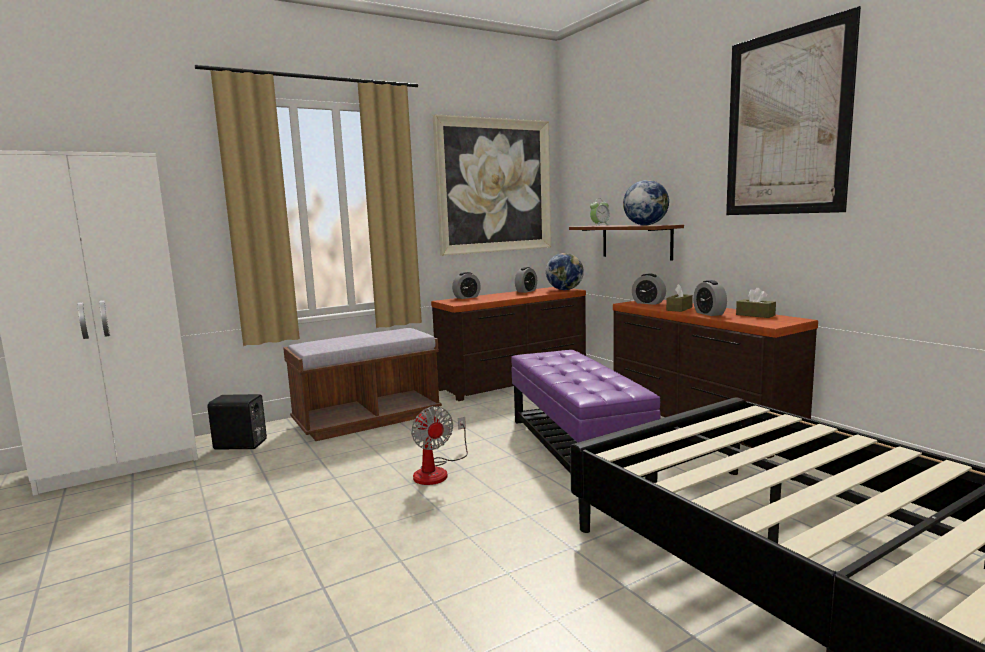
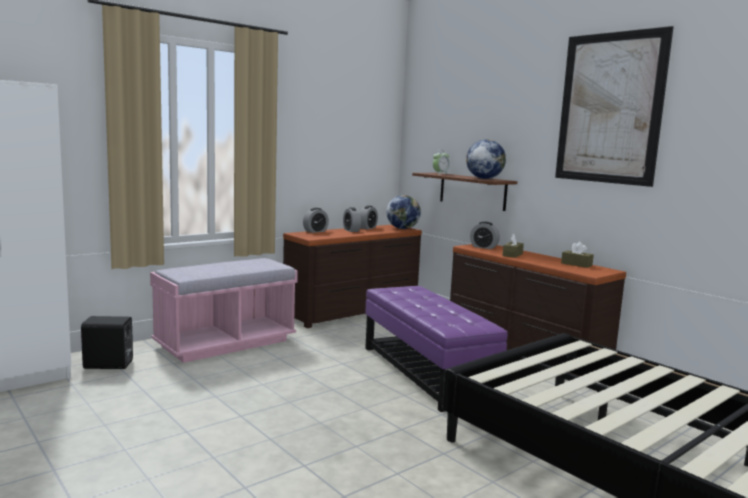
camera: 10 degrees left, 0 degrees up
brown bench [283,328,442,441] -> pink bench [150,258,298,363]
fan [411,406,468,485] -> none
picture [433,114,551,256] -> none
alarm clock [693,280,727,316] -> alarm clock moved to [343,207,361,232]

